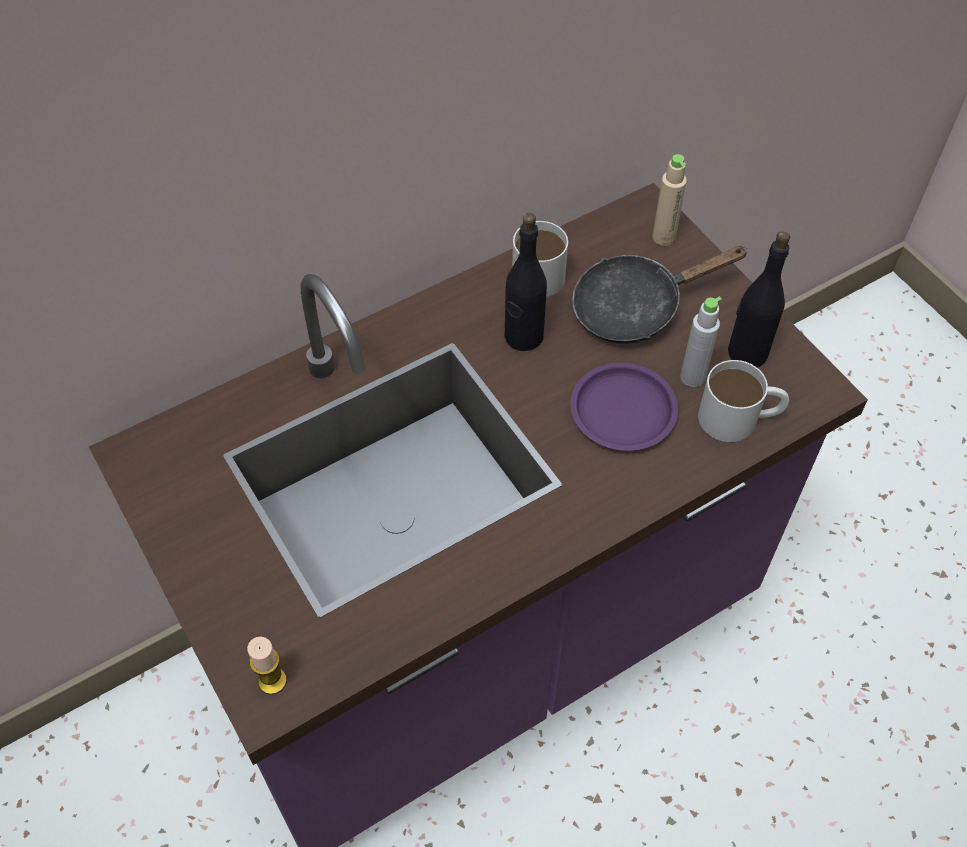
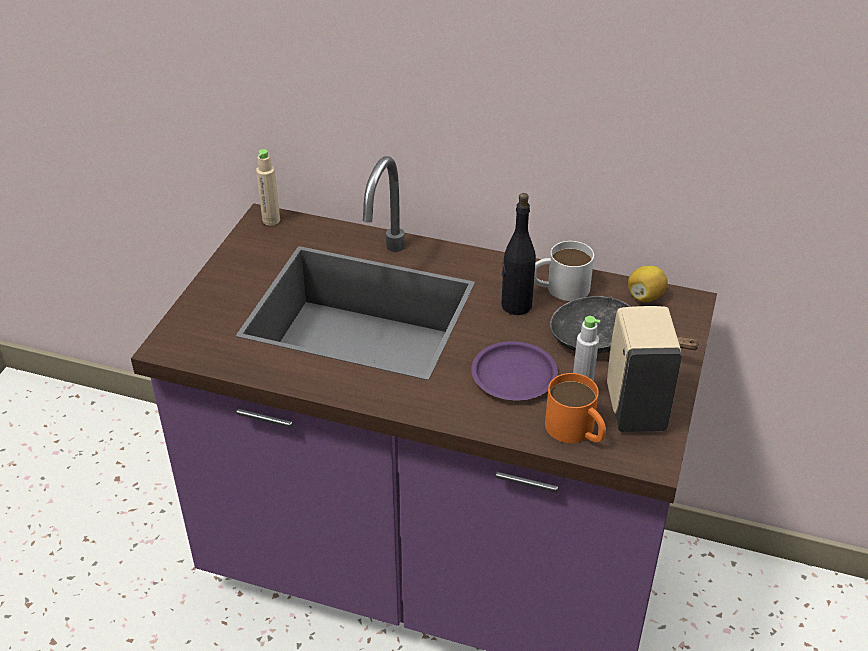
camera: 50 degrees right, 15 degrees down
candle [247,637,287,695] -> none
beige bottle [652,154,687,246] -> beige bottle moved to [256,149,280,226]
white mug [698,360,789,442] -> orange mug [545,373,606,443]
black bottle [728,231,790,367] -> beige soap dispenser [607,306,682,432]
none -> lemon [628,266,668,302]

